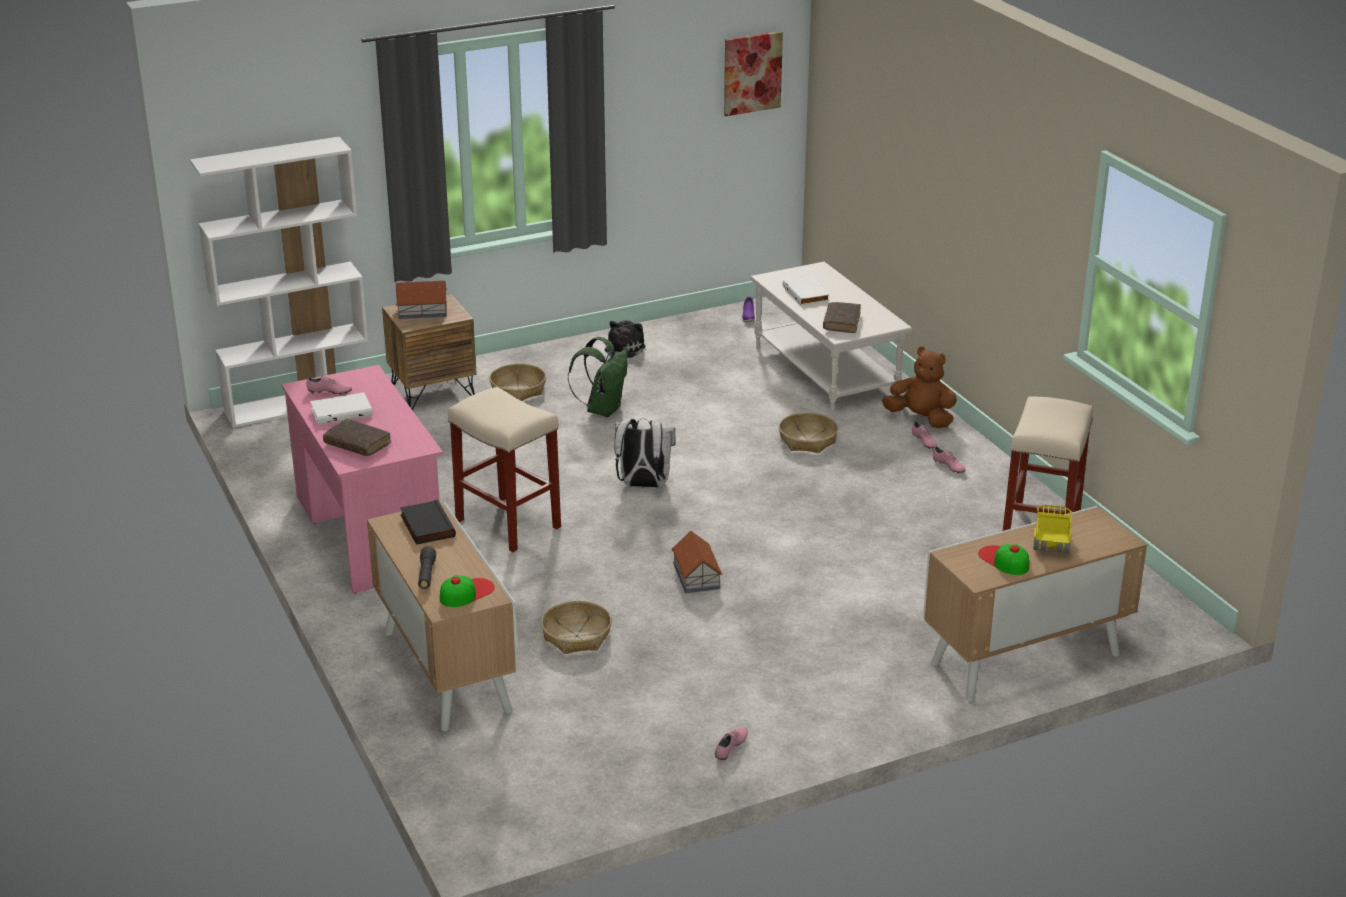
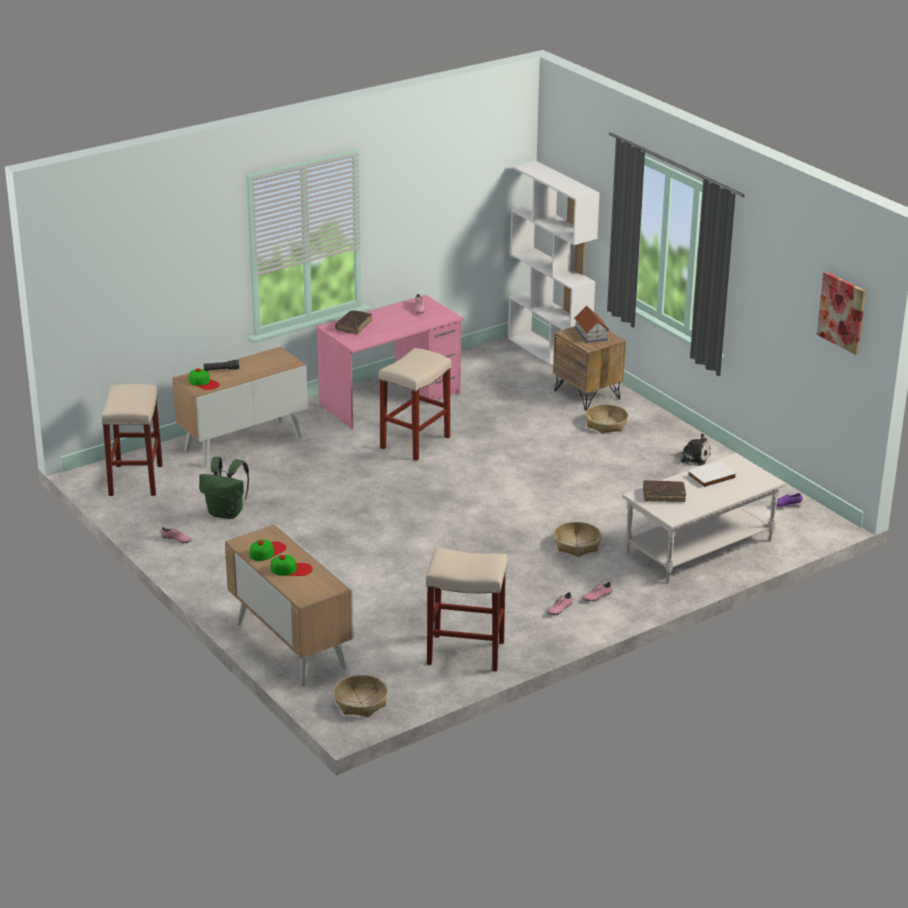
camera: 80 degrees right, 0 degrees up
white book [310,393,373,425] -> none
black book [400,500,456,545] -> none
basket [541,601,612,654] -> basket moved to [333,675,388,717]
green backpack [568,337,628,417] -> green backpack moved to [199,457,249,519]
white backpack [614,418,676,488] -> none
toy house [671,531,722,593] -> none
brown plush toy [882,347,957,428] -> none
toy truck [1033,505,1072,553] -> cap [271,555,313,576]
none -> beige stool [101,384,163,496]

